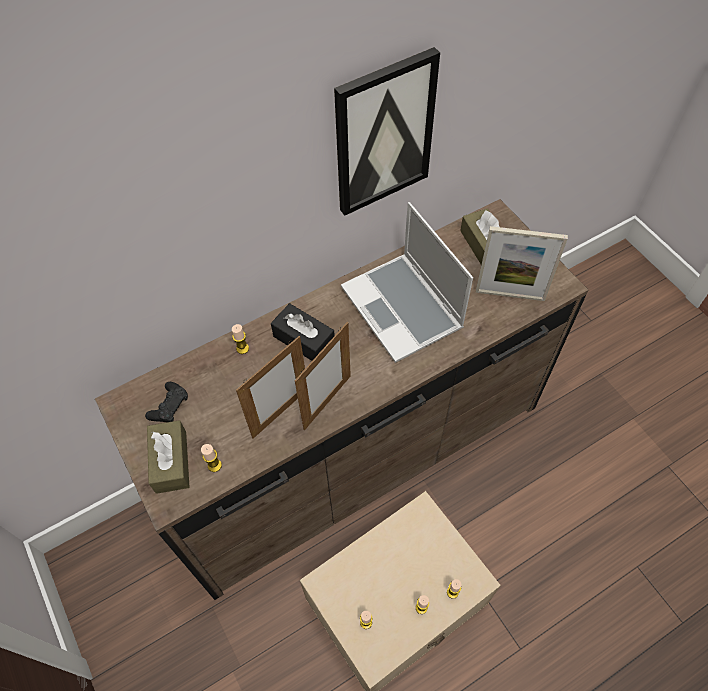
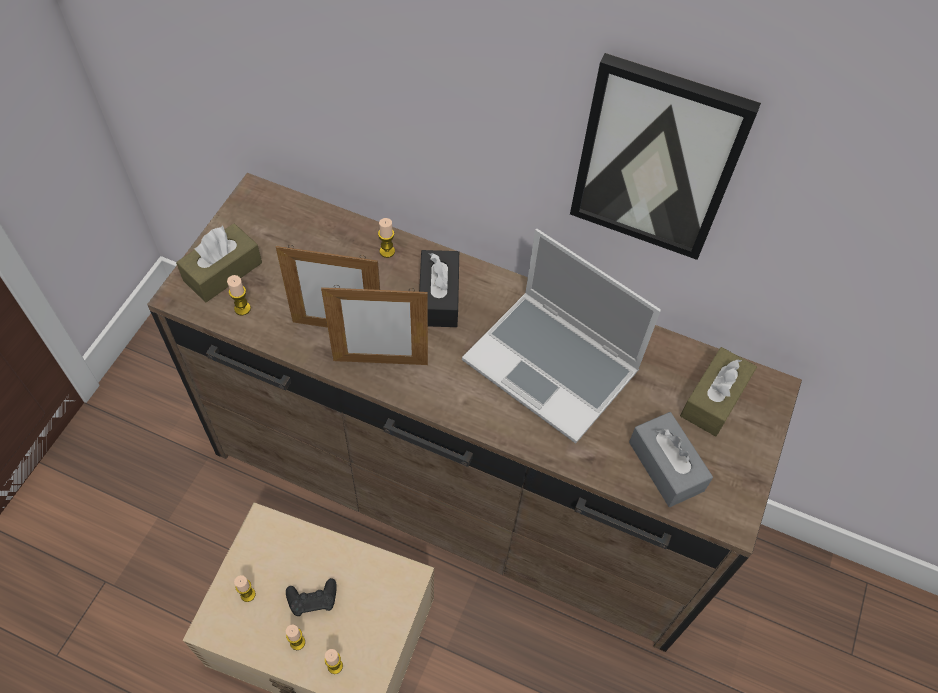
camera: 50 degrees right, 0 degrees up
black game controller [145,382,188,422] -> black game controller moved to [286,578,337,616]
laptop [341,202,473,363] -> laptop turned 75 degrees counterclockwise [462,229,661,443]
picture frame [476,226,568,301] -> grey tissue box [629,412,713,507]

